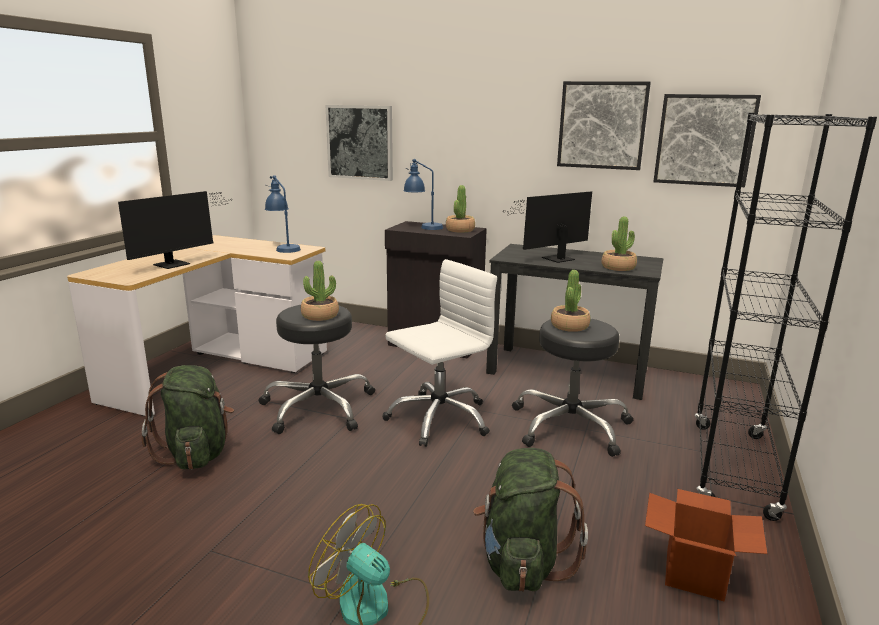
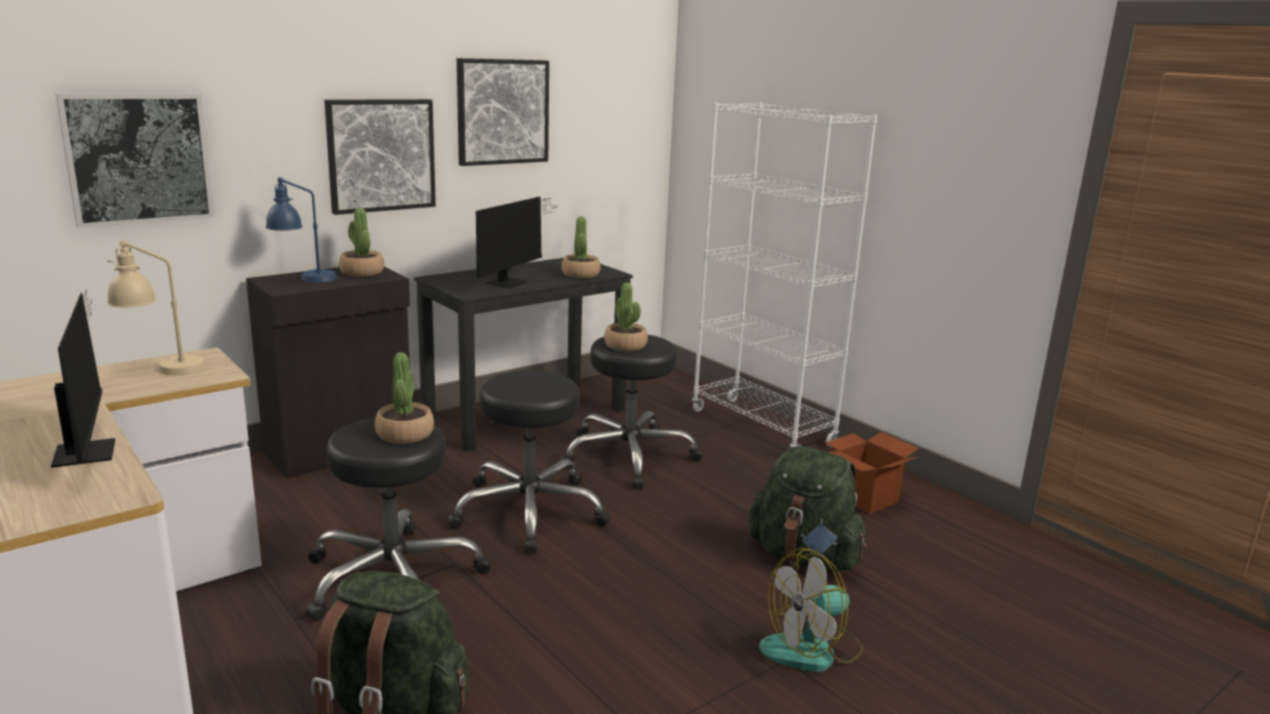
camera: 60 degrees left, 0 degrees up
blue table lamp [265,175,301,253] -> beige table lamp [107,240,206,375]
white office chair [382,259,497,447] -> black stool [447,371,610,553]
monitor [503,191,592,263] -> monitor turned 150 degrees counterclockwise [476,197,558,288]
picture [653,94,761,187] -> picture moved to [324,99,436,215]
black bookcase [695,113,877,521] -> white bookcase [692,102,877,448]

